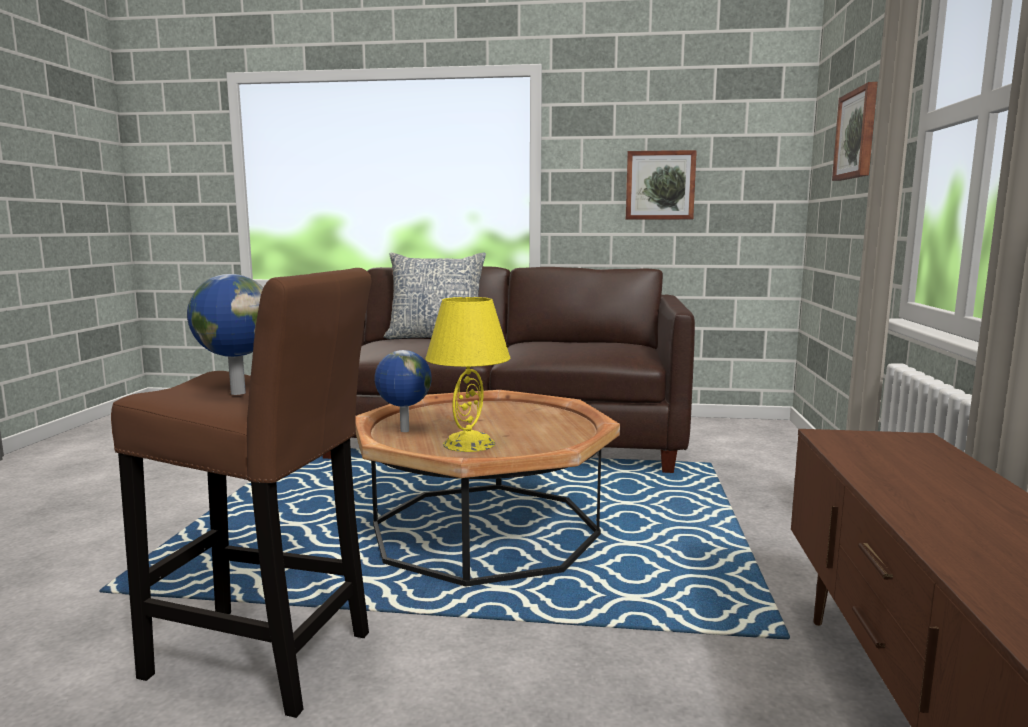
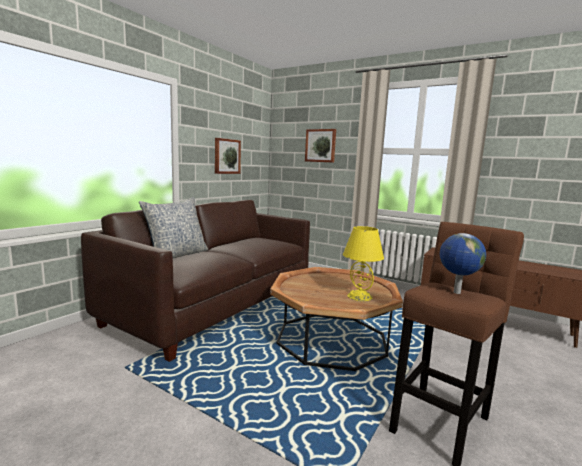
camera: 65 degrees left, 0 degrees up
globe [374,350,432,432] -> none

